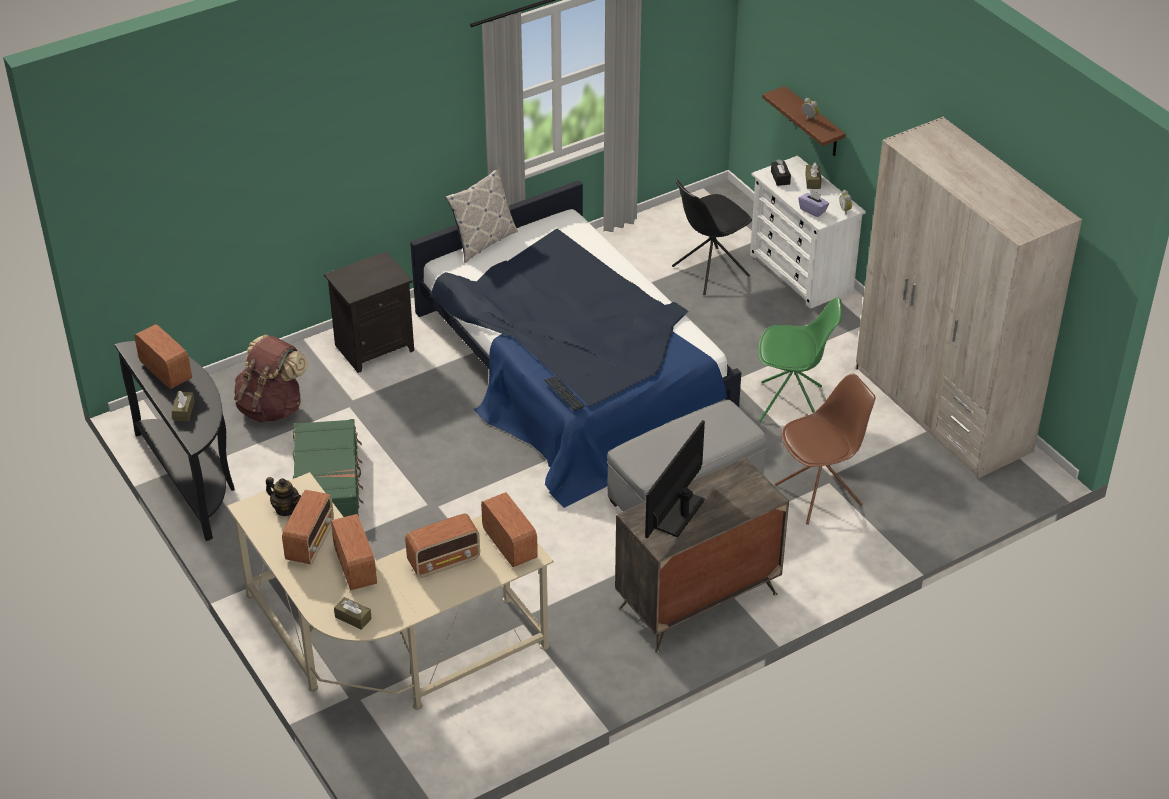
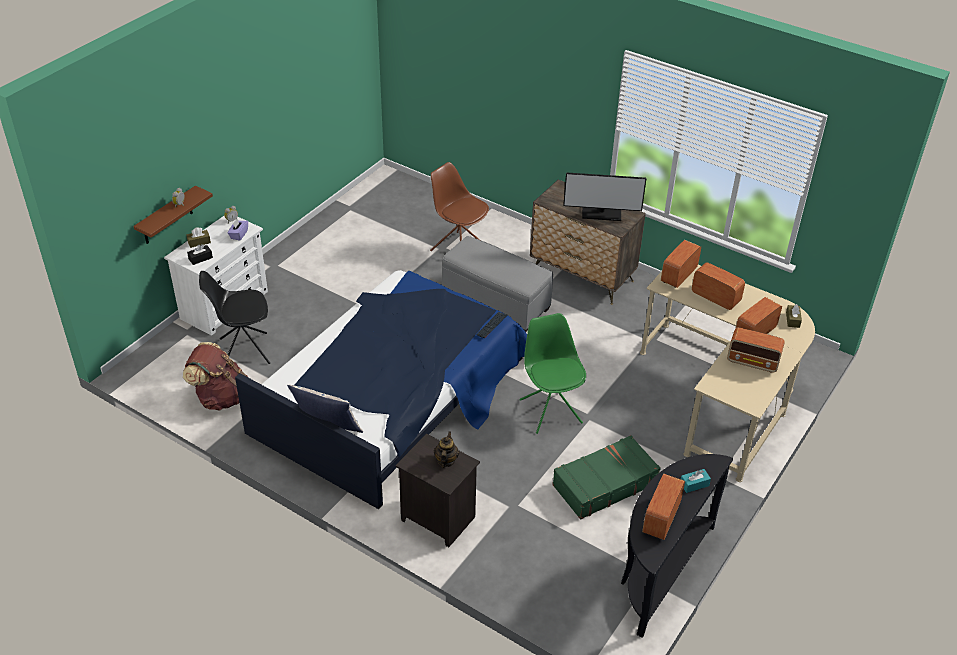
camera: 115 degrees left, 0 degrees up
brown tissue box [172,391,195,421] -> turquoise tissue box [681,469,711,493]
brown backpack [234,334,308,422] -> brown backpack moved to [183,342,248,411]
teapot [266,477,301,516] -> teapot moved to [434,431,459,468]
radio [282,490,334,564] -> radio turned 150 degrees counterclockwise [727,327,785,373]
black chair [672,179,752,295] -> black chair turned 135 degrees clockwise [199,271,270,364]
green chair [758,298,842,422] -> green chair moved to [520,313,586,434]
beige wardrobe [856,117,1082,479] -> none

